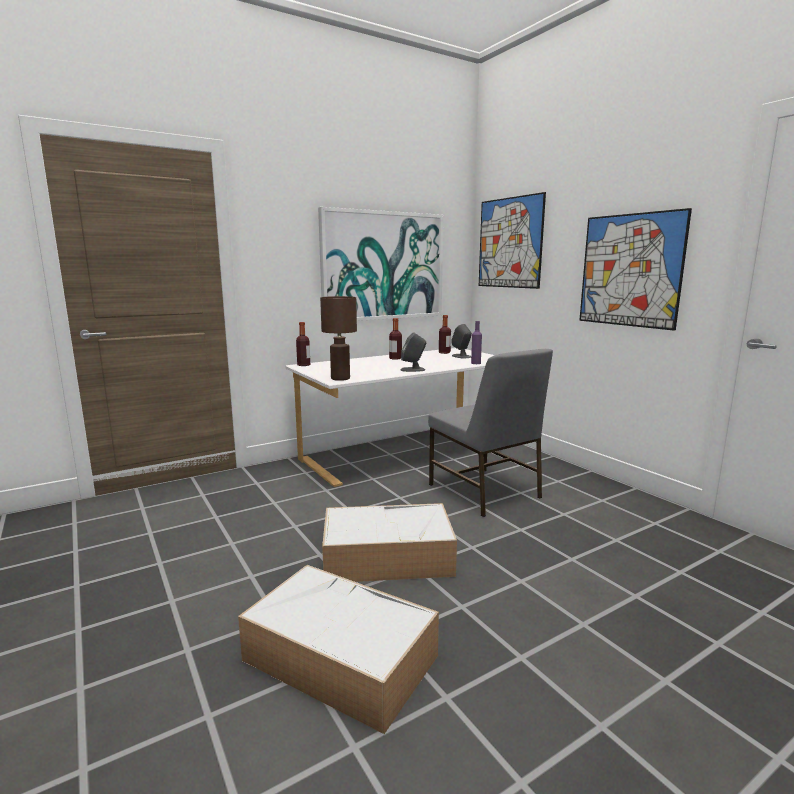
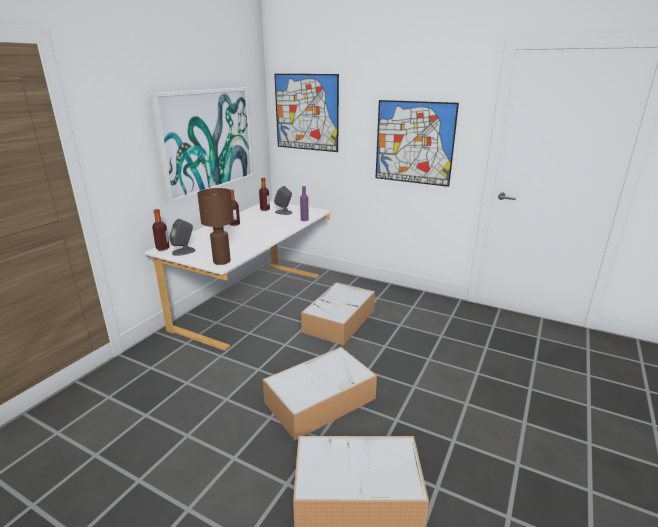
camera: 30 degrees left, 10 degrees up
grey speaker [401,332,426,372] -> grey speaker moved to [170,219,196,256]
grey chair [428,349,553,517] -> storage box [301,282,375,345]

